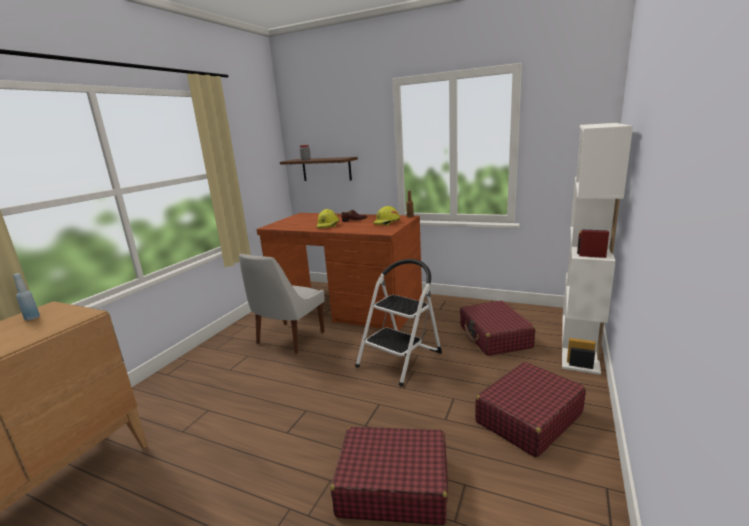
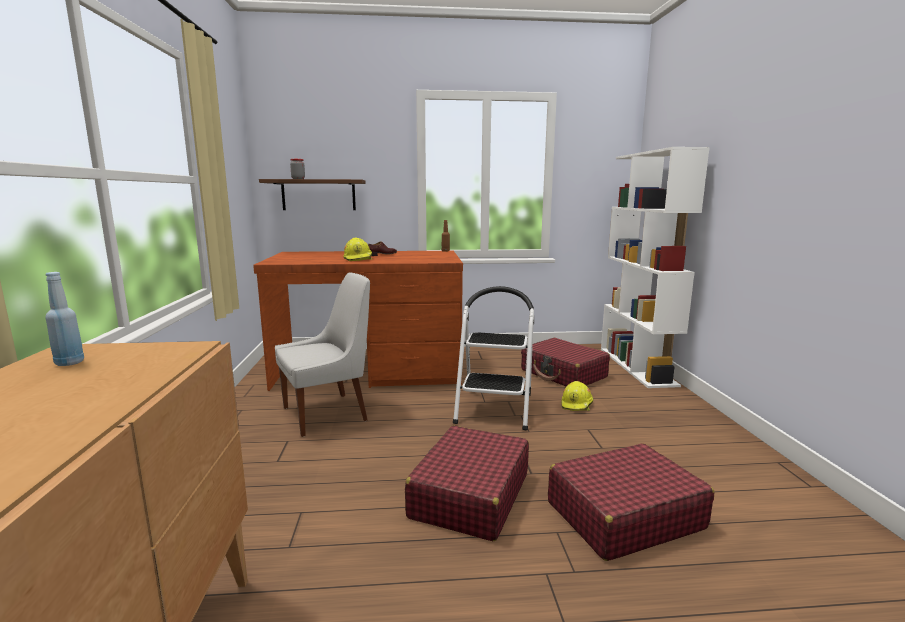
camera: 30 degrees left, 5 degrees down
white chair [239,254,325,354] -> white chair turned 120 degrees counterclockwise [275,272,370,437]
yellow hard hat [373,206,400,225] -> yellow hard hat moved to [562,381,593,411]
red suitcase [475,362,586,457] -> red suitcase moved to [405,426,529,541]

